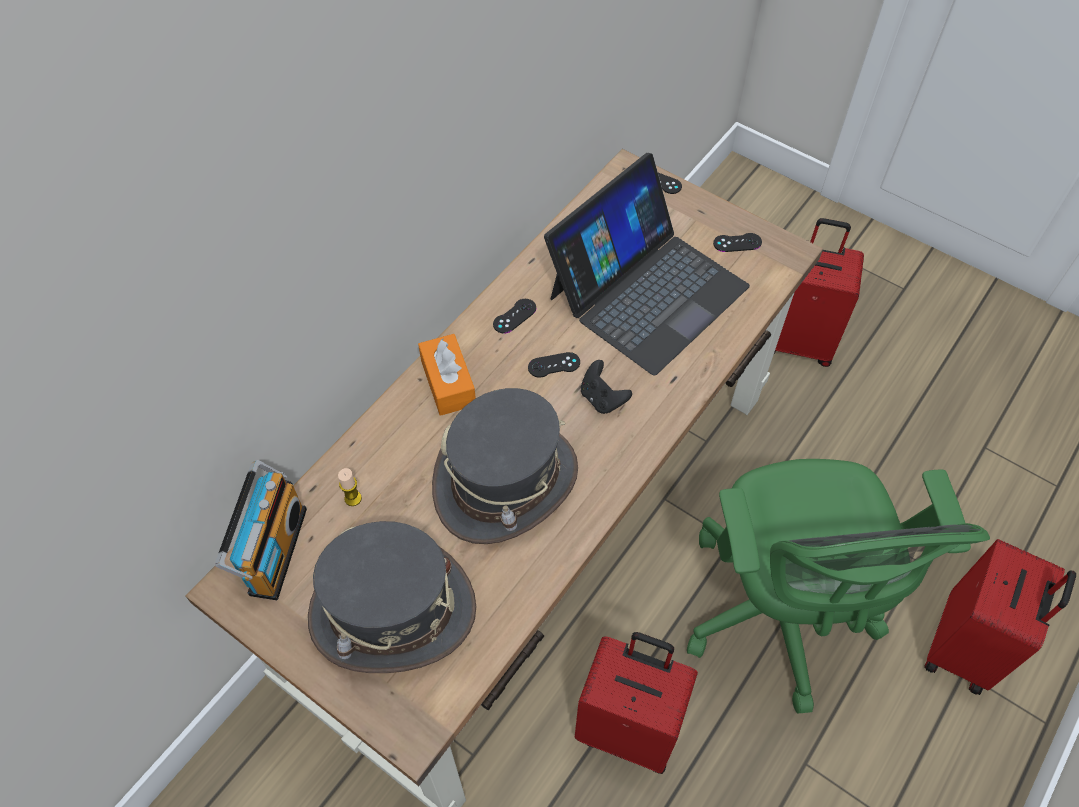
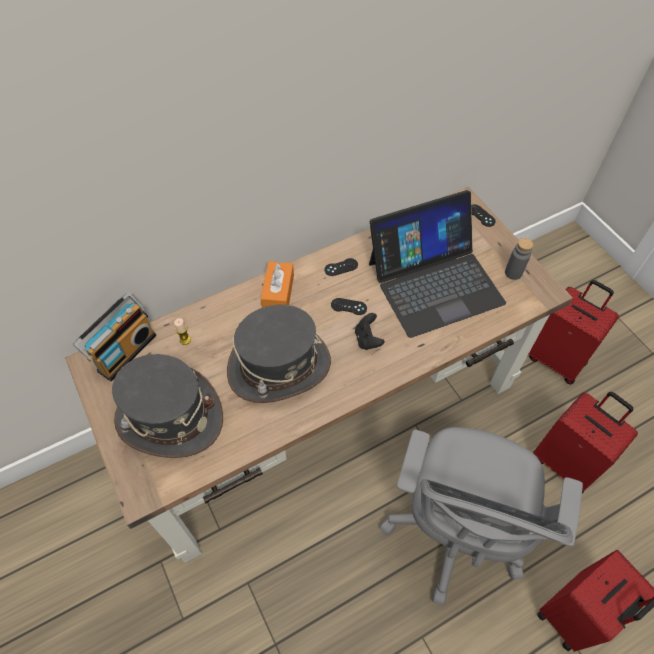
camera: 25 degrees right, 0 degrees up
red suitcase [574,632,698,774] -> red suitcase moved to [534,392,638,493]
green office chair [687,459,990,714] -> grey office chair [380,427,583,605]
black game controller [713,233,762,252] -> grey bottle [505,238,533,280]

